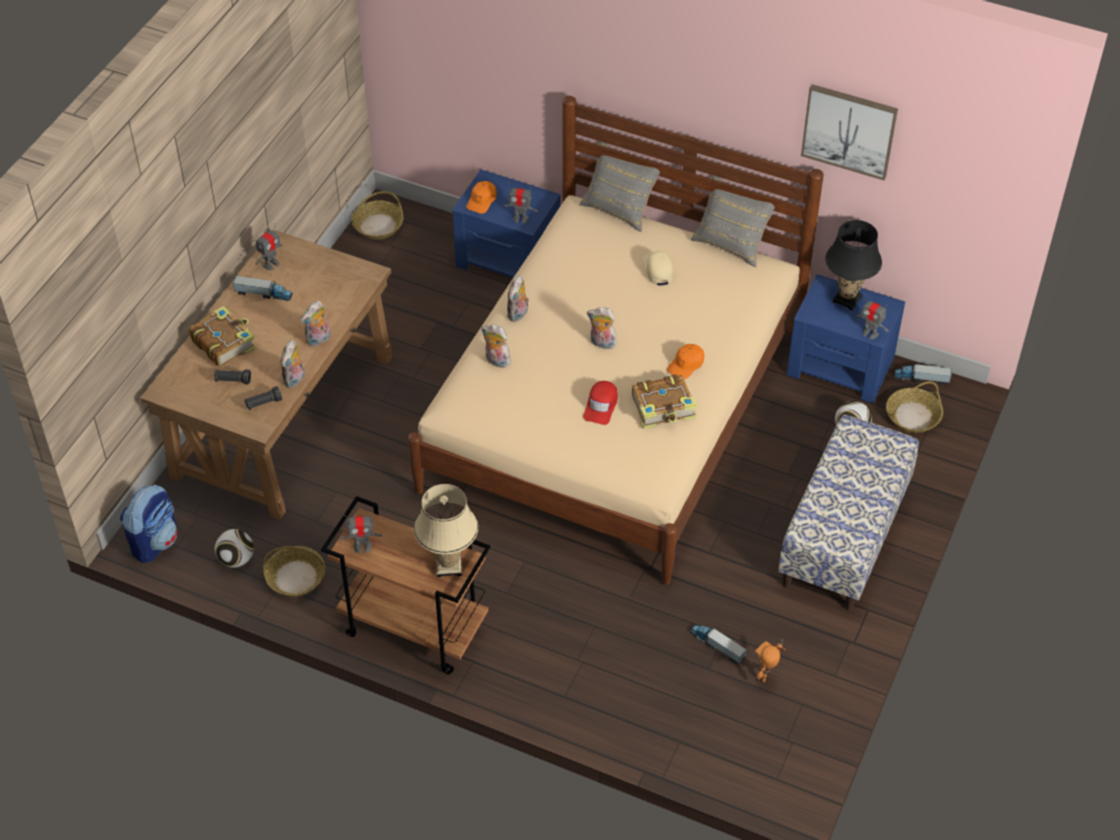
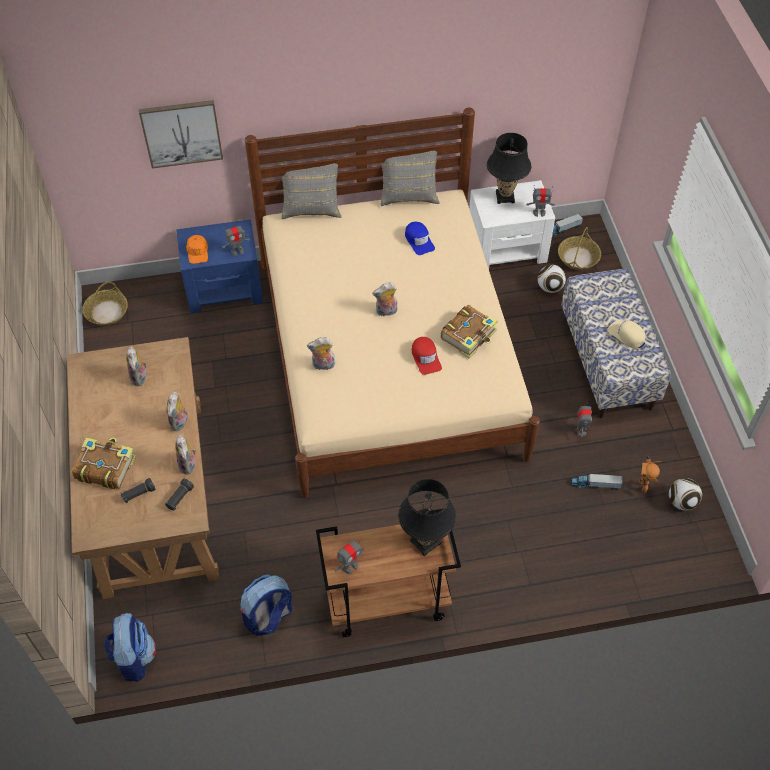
camera: 35 degrees left, 5 degrees up
football [215,529,254,568] -> football moved to [669,478,702,511]
toy truck [233,276,293,301] -> none
toy robot [255,225,283,270] -> toy robot moved to [577,401,592,437]
basket [263,546,325,597] -> backpack [240,575,292,636]
beige table lamp [414,484,478,577] -> black table lamp [398,479,456,556]
plush toy [507,275,529,322] -> plush toy moved to [126,347,147,386]
beige cap [643,251,673,285] -> beige cap moved to [607,320,645,349]
orange cap [667,344,704,379] -> none
blue nightstand [786,274,905,403] -> white nightstand [469,180,555,269]
picture [801,84,898,180] -> picture moved to [139,100,223,169]
none -> blue cap [405,222,435,255]

